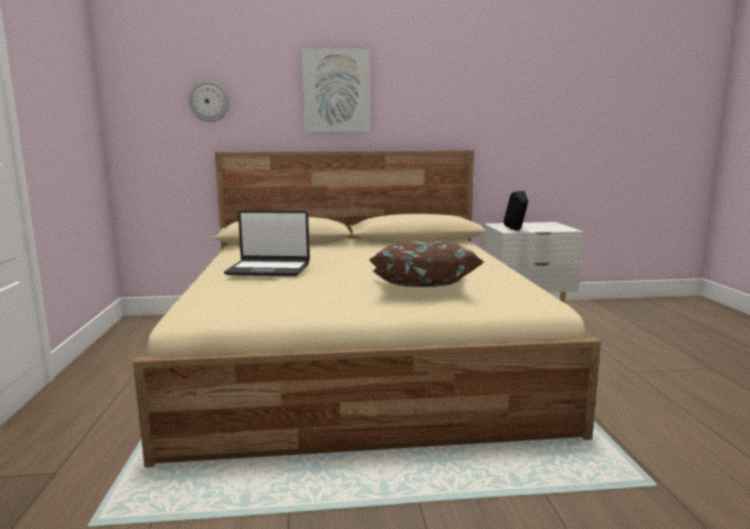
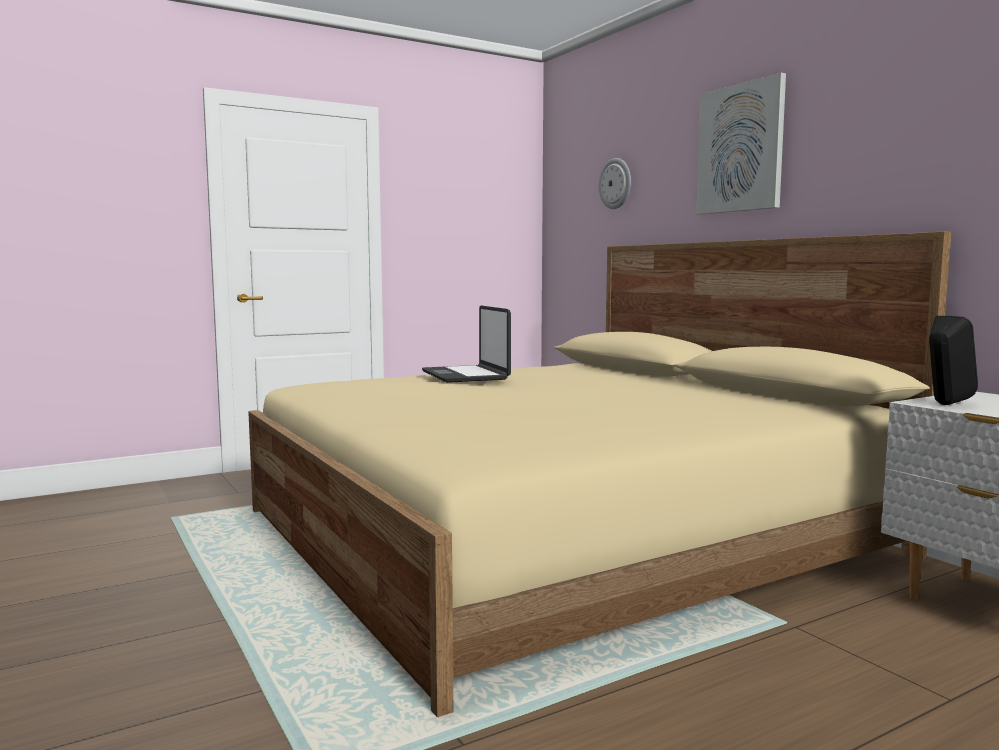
camera: 65 degrees right, 5 degrees down
brown pillow [368,241,484,287] -> none

